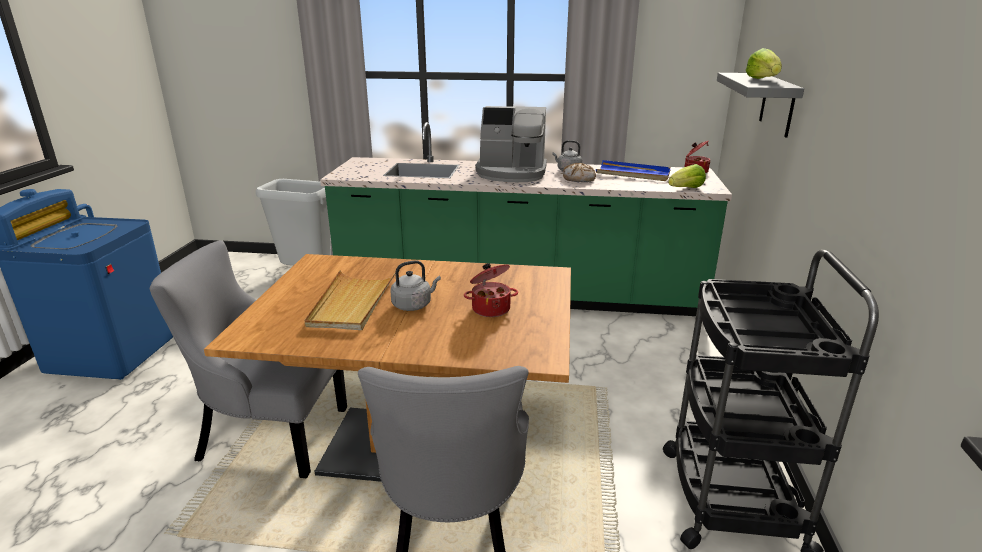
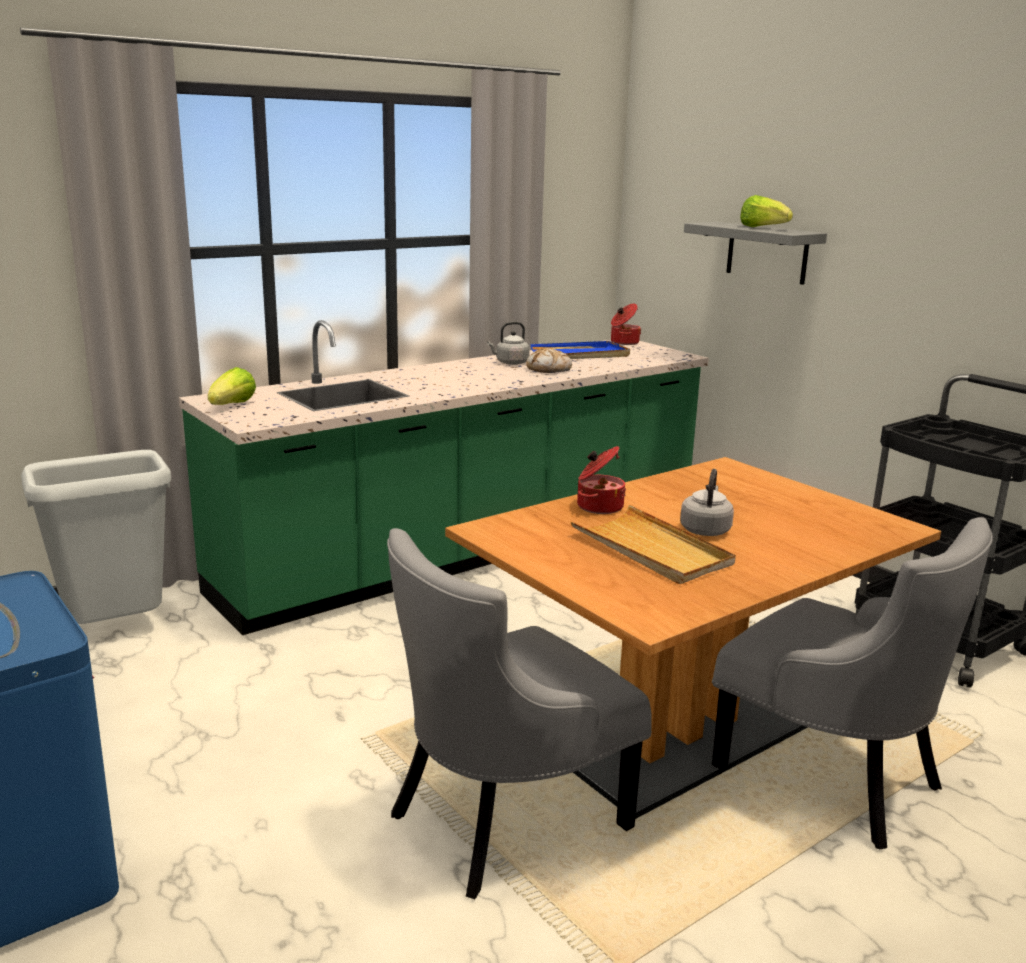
camera: 45 degrees left, 5 degrees down
cooking pot [464,263,518,317] -> cooking pot moved to [577,446,626,514]
coffee machine [475,106,547,182] -> none
lettuce [668,164,706,188] -> lettuce moved to [208,367,256,405]

